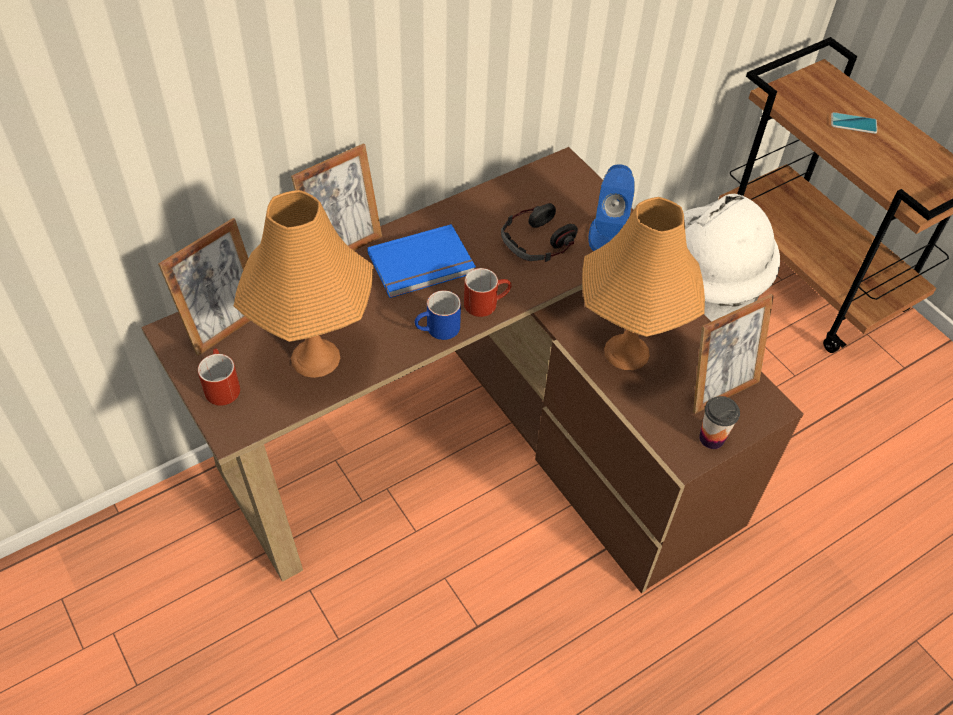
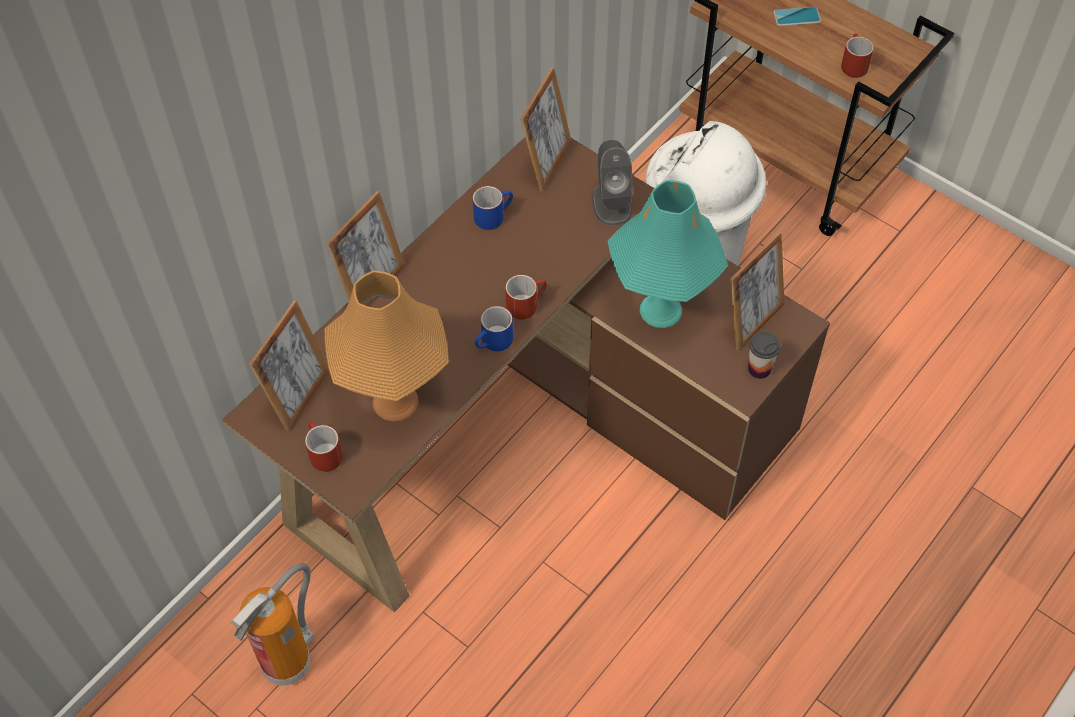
camera: 15 degrees left, 5 degrees up
blue book [367,224,476,298] -> none
headphones [501,203,578,262] -> none
orange table lamp [582,197,705,370] -> turquoise table lamp [607,180,728,328]
blue speaker [588,164,635,251] -> grey speaker [592,140,633,226]
none -> fire extinguisher [231,563,314,685]
none -> blue mug [473,186,513,230]
none -> picture frame [520,67,571,192]
none -> red mug [841,33,874,78]

